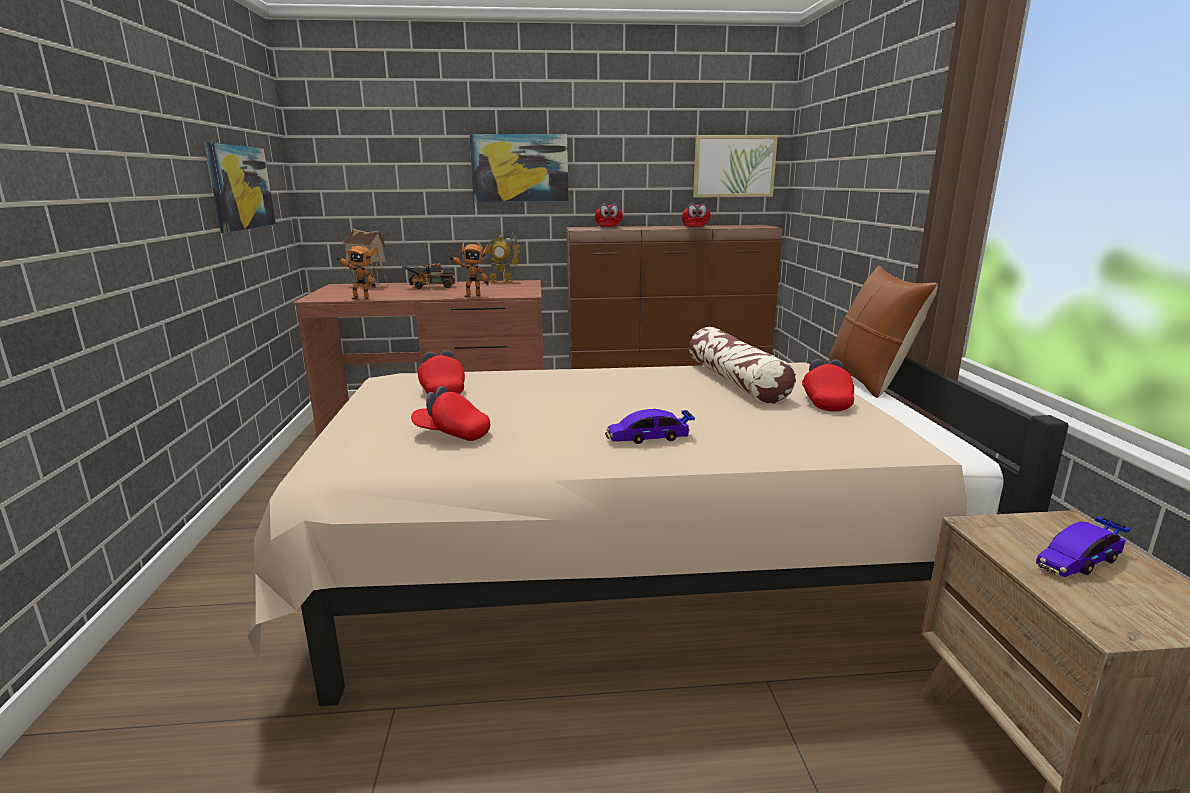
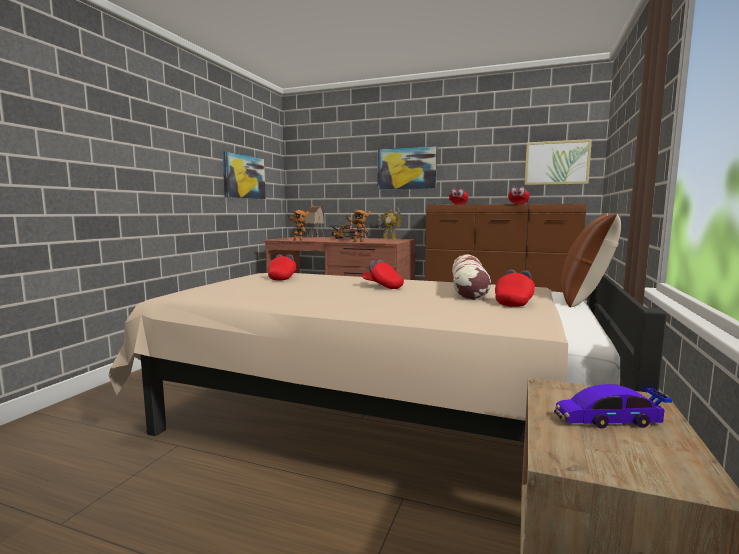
camera: 25 degrees right, 10 degrees down
red cap [411,386,490,441] -> red cap moved to [362,260,404,289]
toy car [605,409,695,444] -> none

